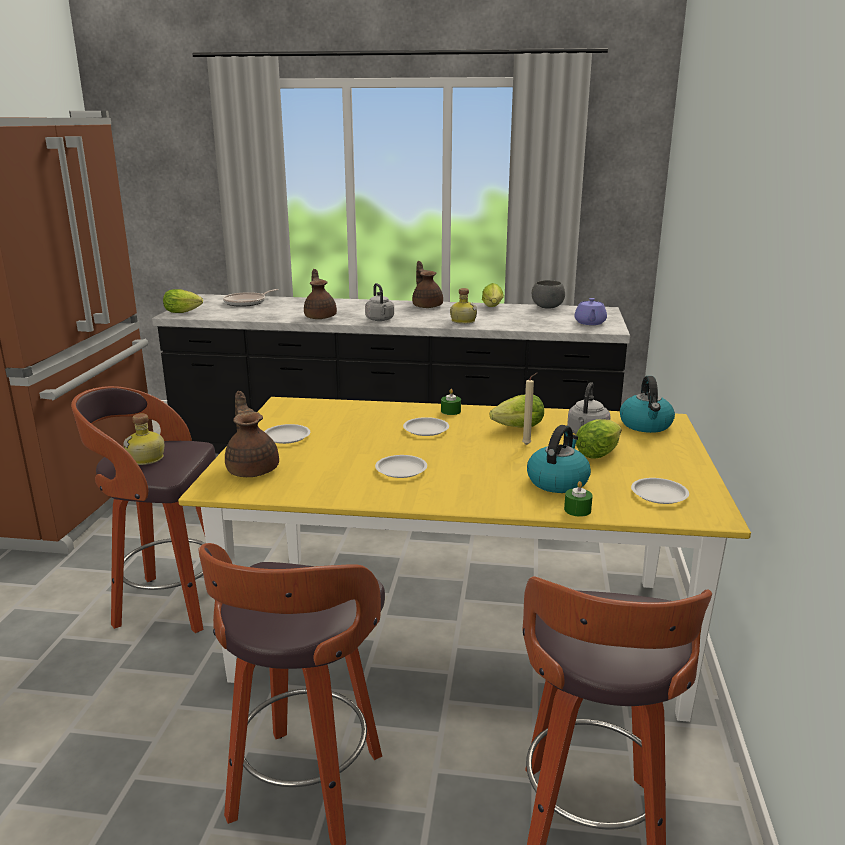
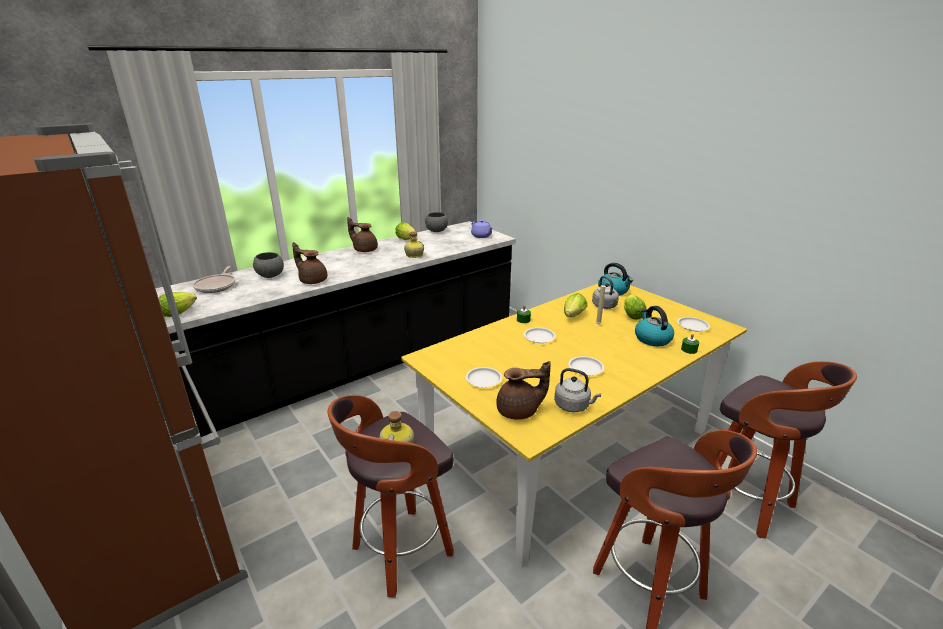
camera: 45 degrees left, 5 degrees up
brown teapot [225,391,279,477] -> brown teapot turned 150 degrees clockwise [496,361,551,419]
grey kettle [365,283,394,321] -> grey kettle moved to [554,368,601,412]
none -> grey bowl [253,252,284,278]

